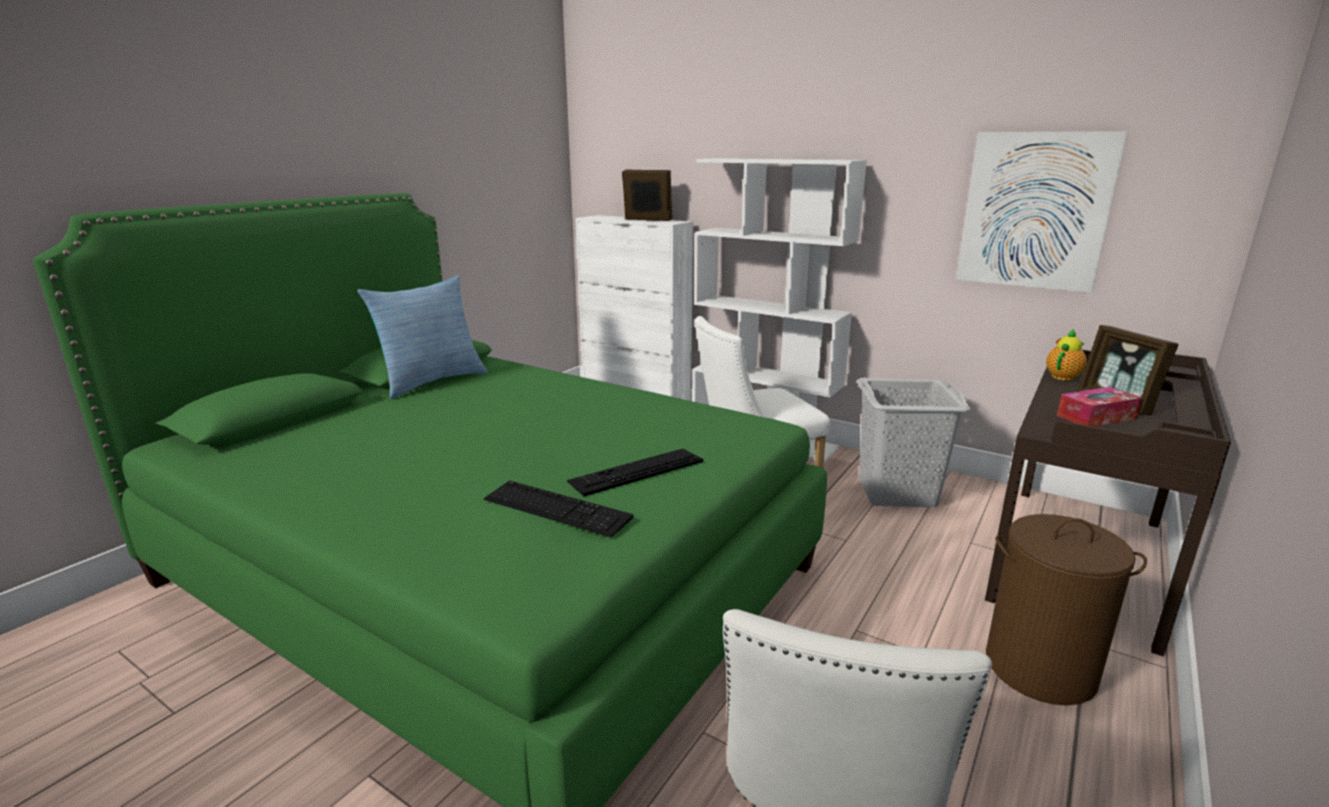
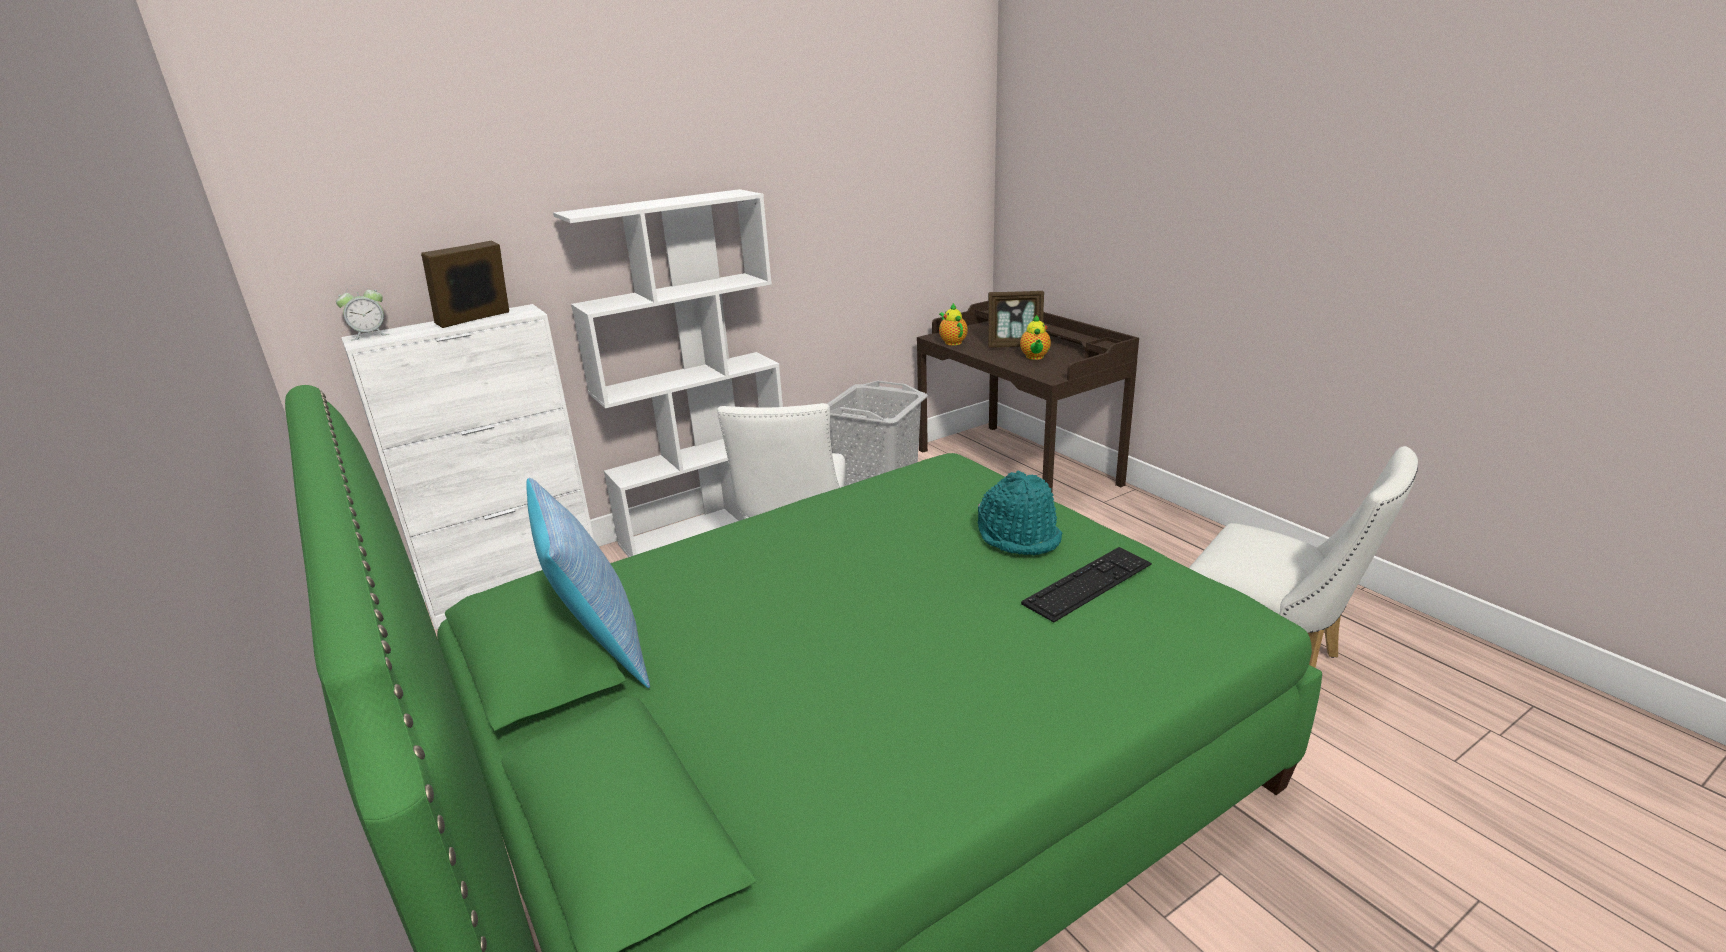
camera: 65 degrees left, 5 degrees up
keyboard [567,449,703,496] -> turquoise hat [978,470,1062,555]
picture [956,131,1128,293] -> none
brown laundry basket [986,514,1147,706] -> none
tissue box [1057,387,1142,427] -> teapot [1020,315,1051,360]
none -> alarm clock [336,284,389,341]

